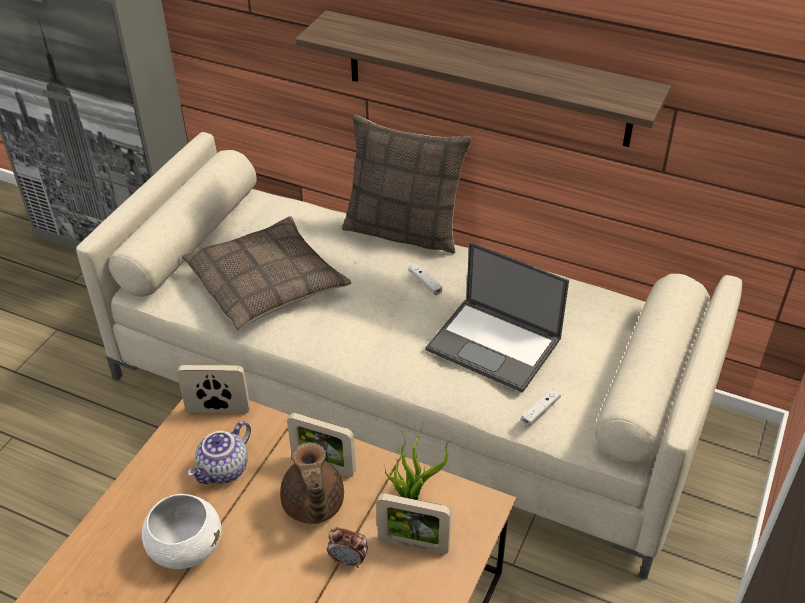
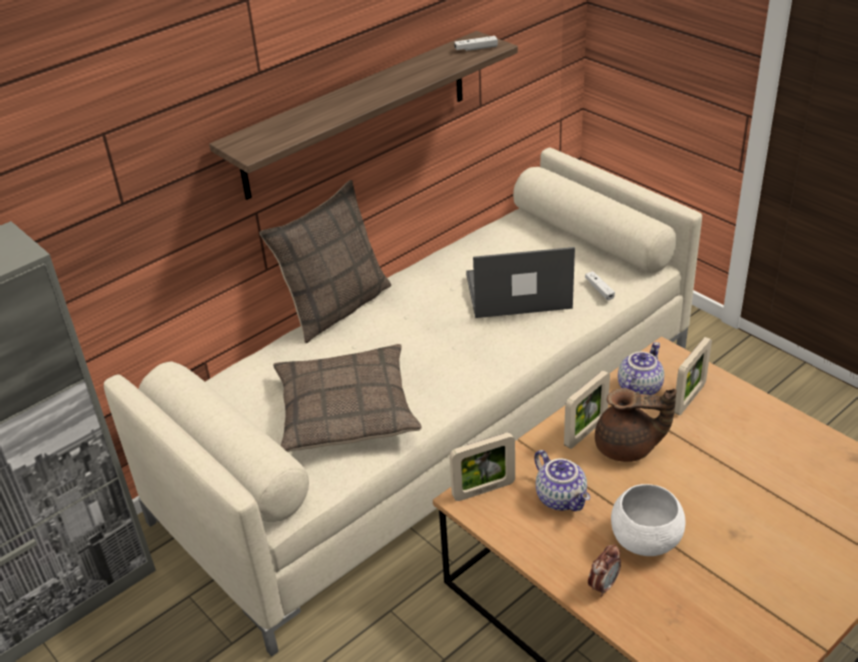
camera: 65 degrees left, 5 degrees down
picture frame [177,365,250,414] -> picture frame turned 135 degrees counterclockwise [449,432,515,501]
alarm clock [327,527,368,568] -> alarm clock moved to [588,544,621,597]
potted plant [384,425,457,500] -> teapot [618,342,664,395]
white game controller [409,264,443,296] -> white game controller moved to [454,36,498,51]
laptop [426,242,569,393] -> laptop turned 150 degrees counterclockwise [466,247,575,318]

